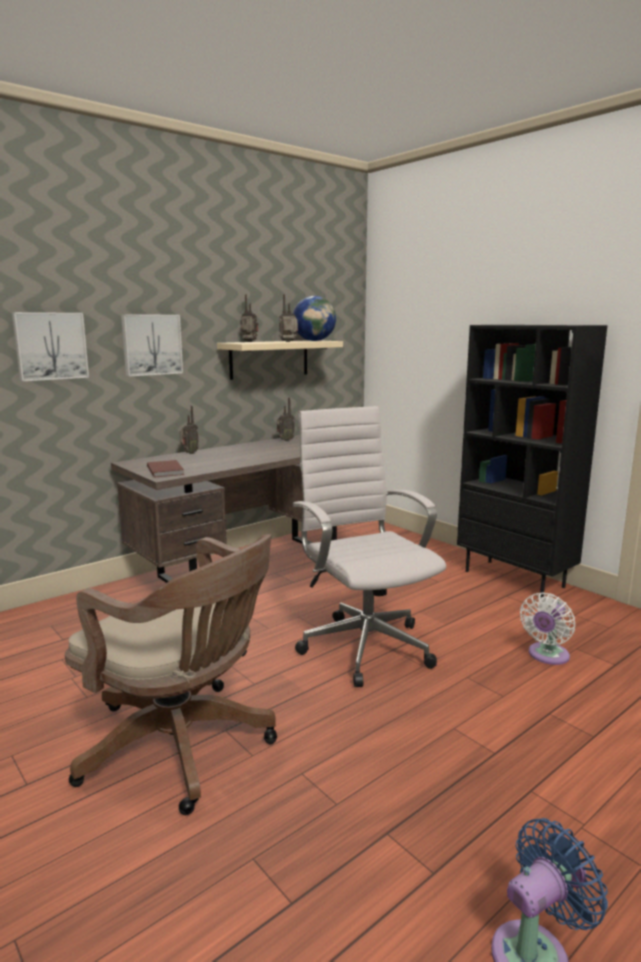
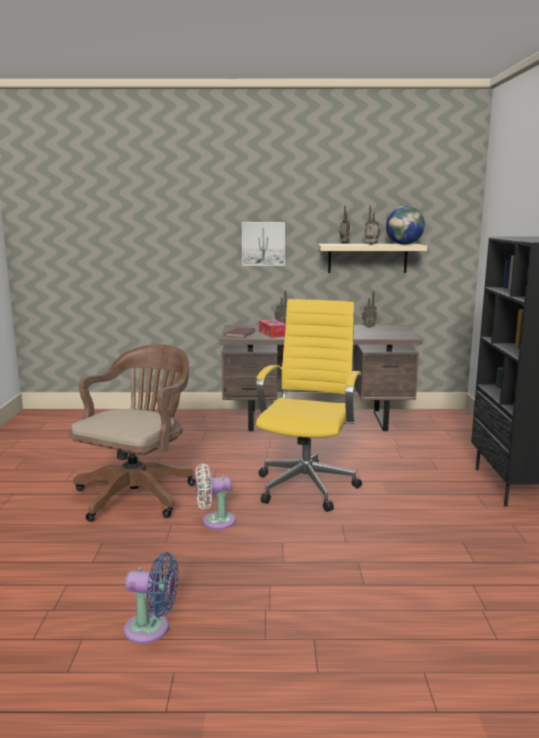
camera: 40 degrees right, 0 degrees up
picture [12,312,89,381] -> none
brown office chair [65,534,277,815] -> brown office chair turned 135 degrees counterclockwise [69,344,196,522]
white office chair [293,406,446,687] -> yellow office chair [256,299,362,512]
white fan [520,593,575,665] -> white fan moved to [196,463,236,530]
none -> tissue box [259,319,286,338]

